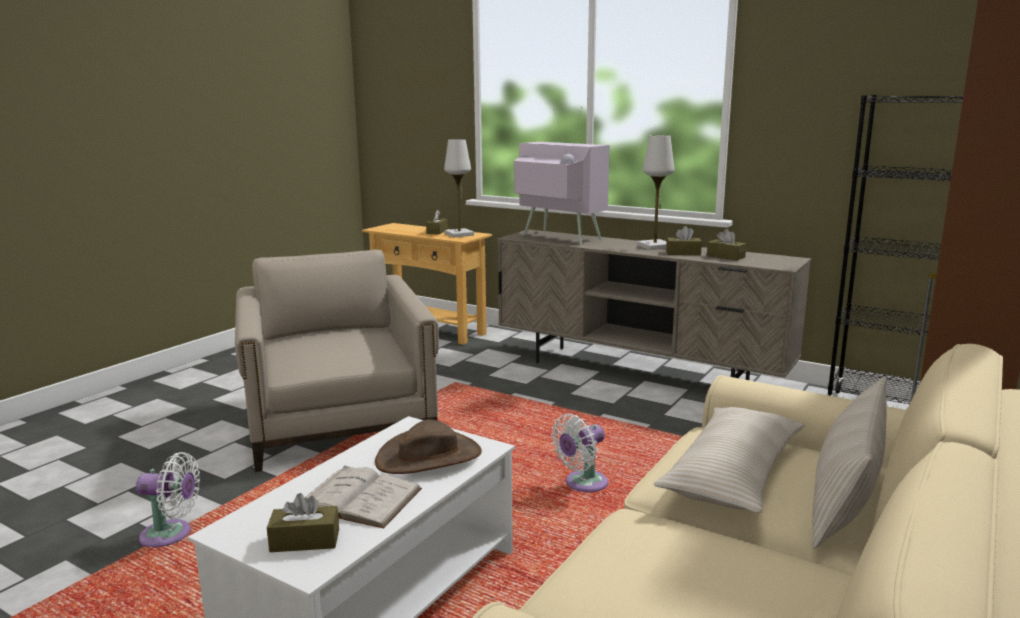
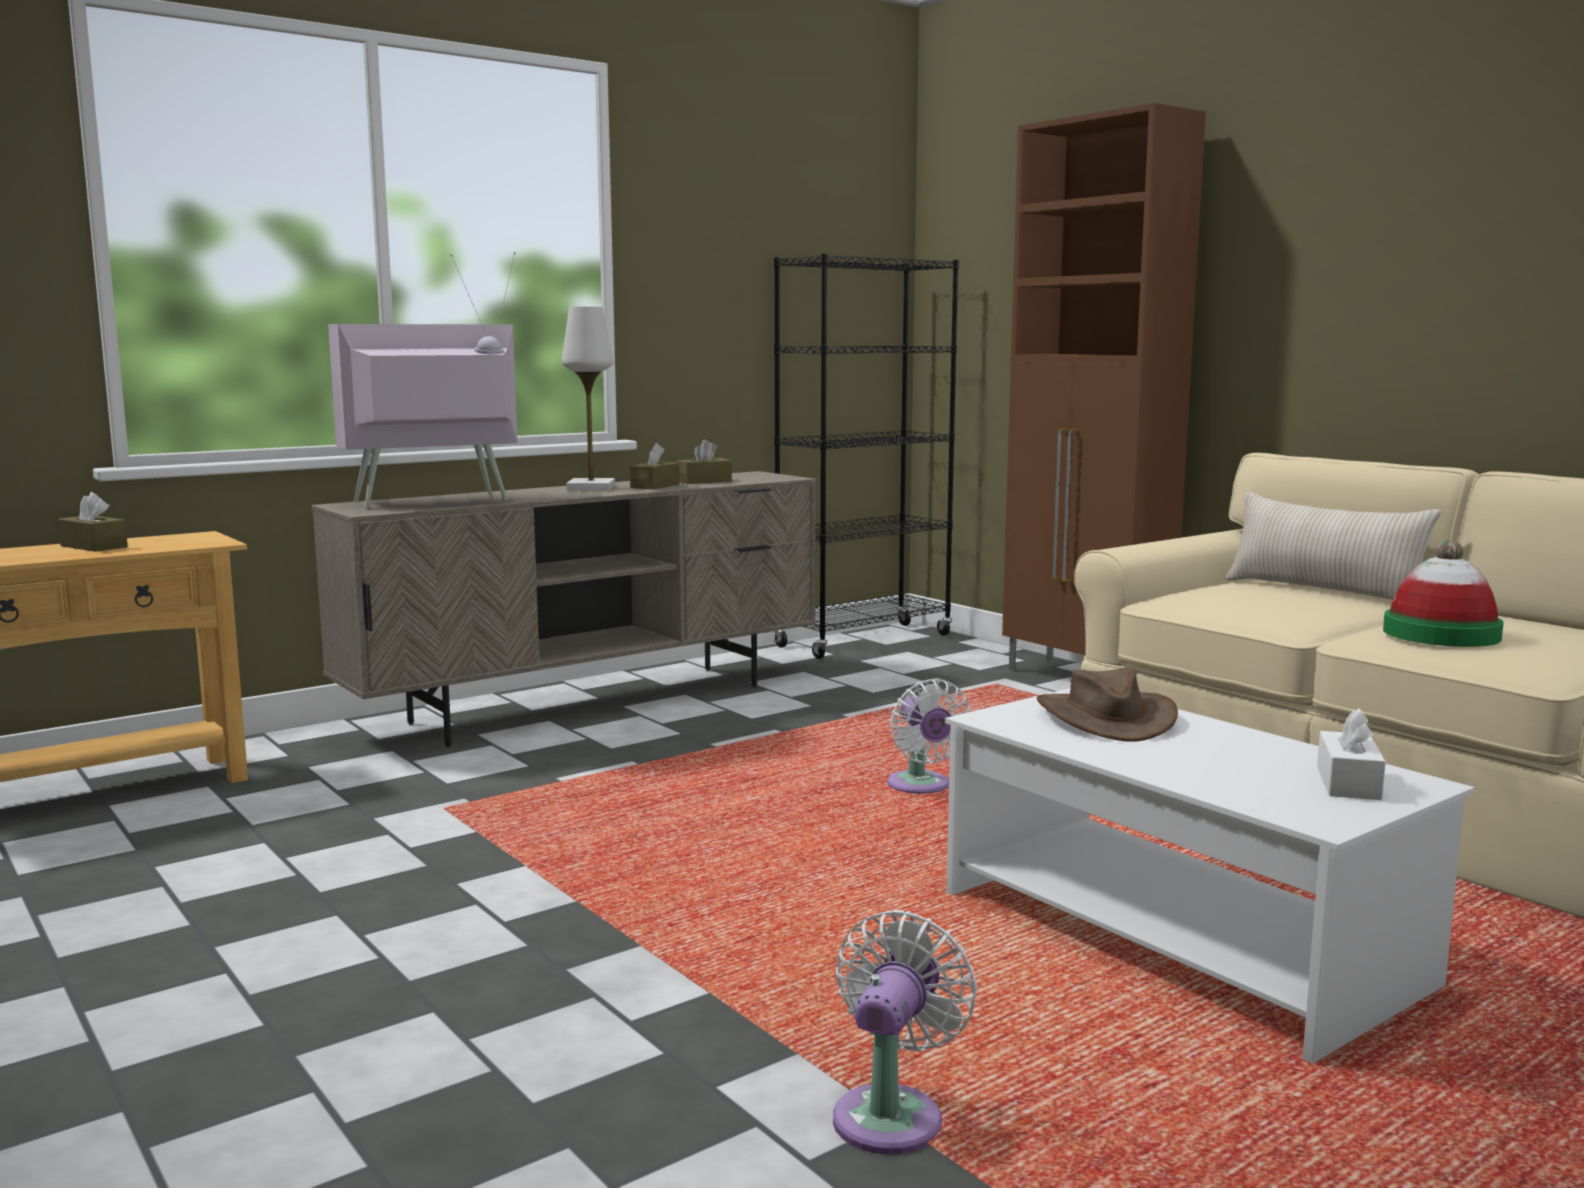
camera: 70 degrees left, 5 degrees down
beige armchair [235,249,439,472] -> none
brown tissue box [267,493,339,552] -> white tissue box [1317,708,1386,800]
white book [305,465,422,528] -> none
white table lamp [444,139,474,238] -> none
beige pillow [654,407,804,513] -> none
none -> hat [1383,540,1503,647]

